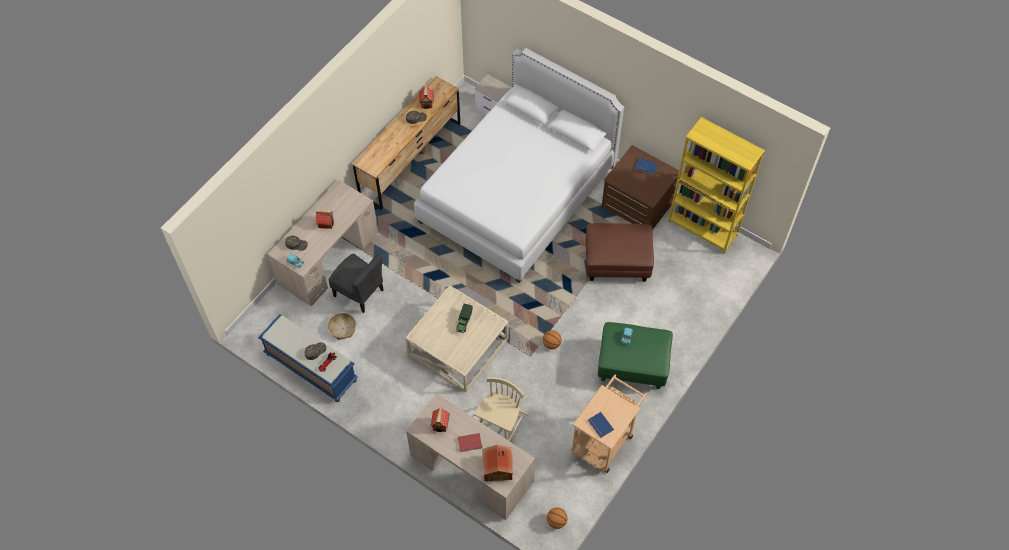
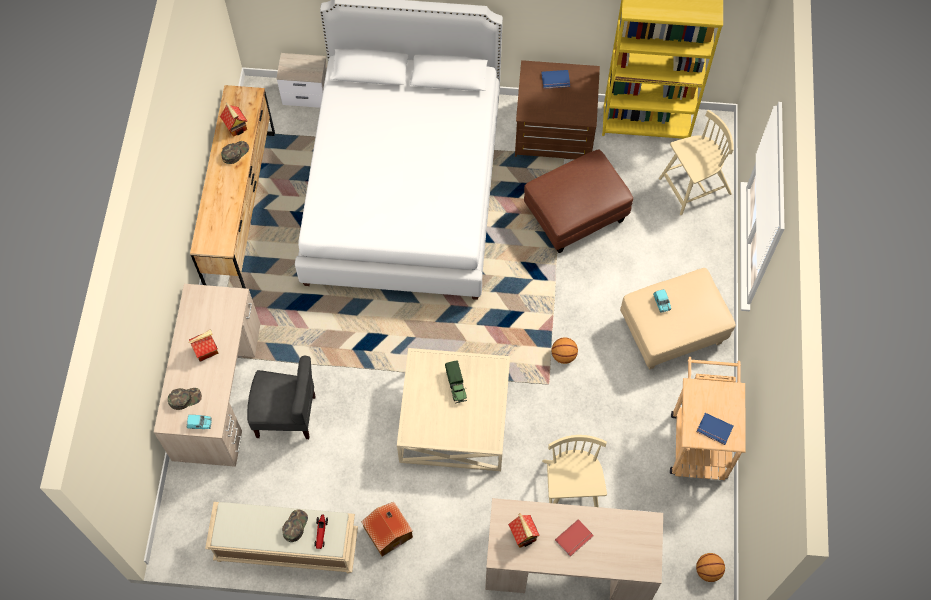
camera: 30 degrees left, 5 degrees up
blue bench [258,314,358,402] -> beige bench [205,502,358,573]
basket [328,313,356,340] -> none
toy house [482,445,513,481] -> toy house moved to [361,502,413,557]
green ottoman [598,322,673,389] -> beige ottoman [620,268,736,370]
none -> beige chair [659,110,734,215]

